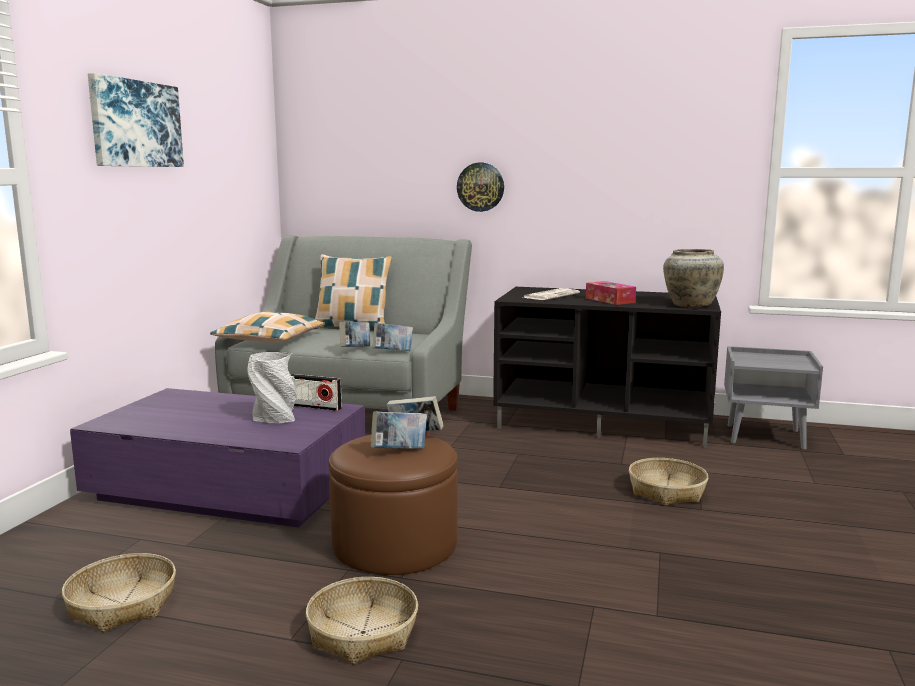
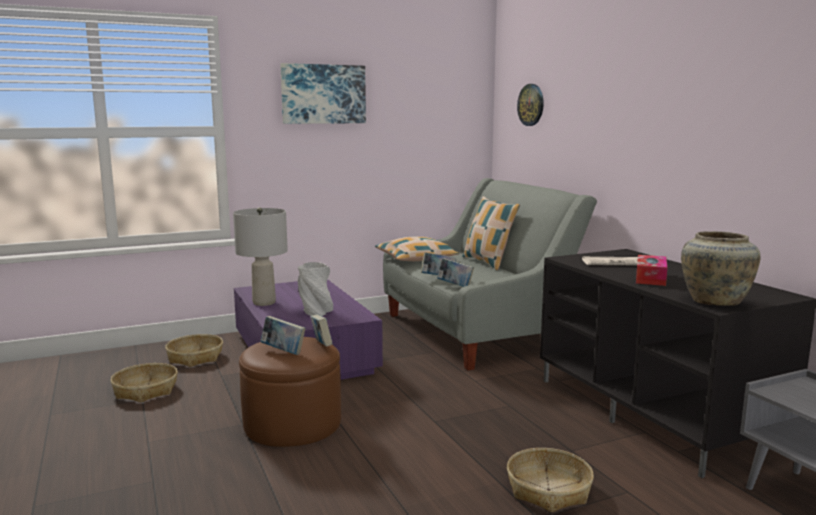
camera: 50 degrees right, 0 degrees up
radio [291,374,342,411] -> none
basket [306,577,418,664] -> basket moved to [165,334,223,367]
wall clock [457,163,504,212] -> wall clock moved to [517,84,544,126]
none -> grey table lamp [233,207,288,306]

